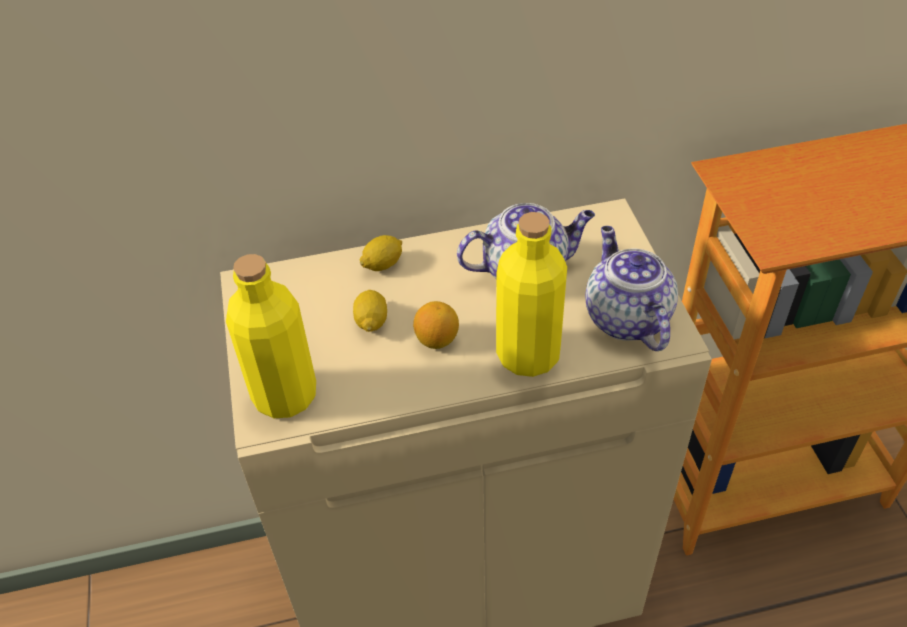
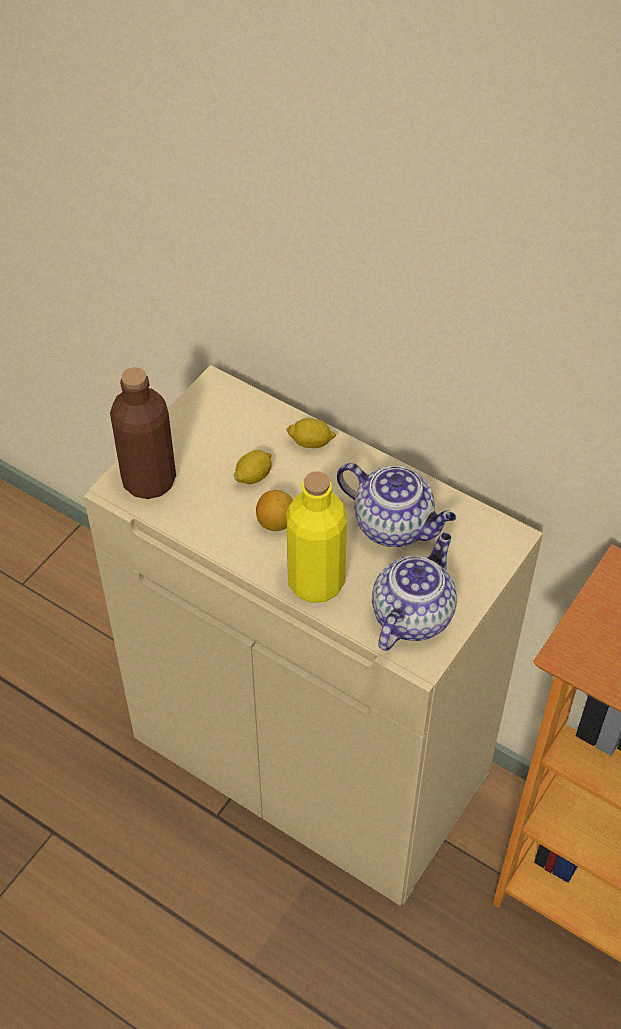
camera: 45 degrees right, 5 degrees up
yellow bottle [226,254,316,418] -> brown bottle [110,367,176,499]

